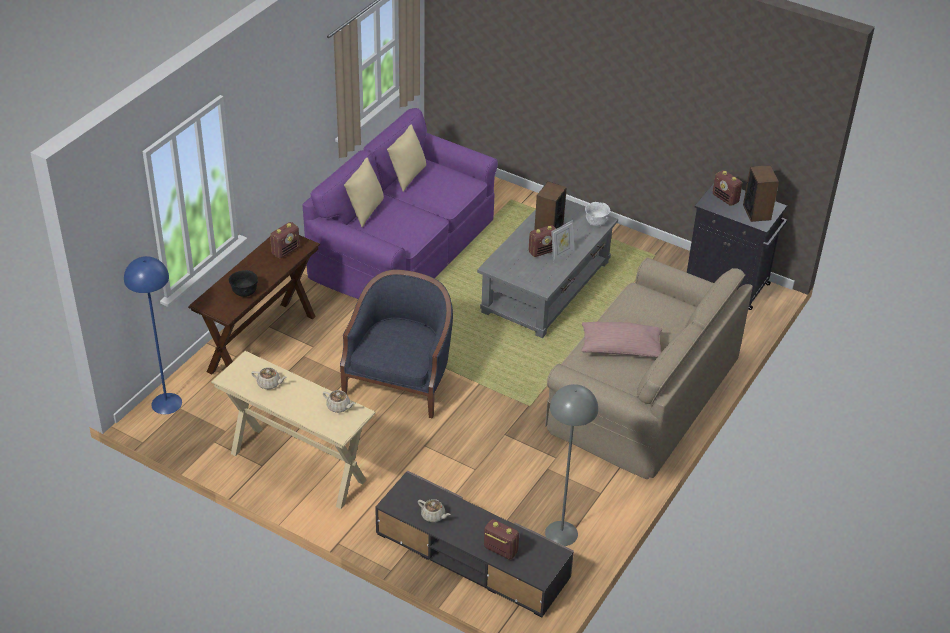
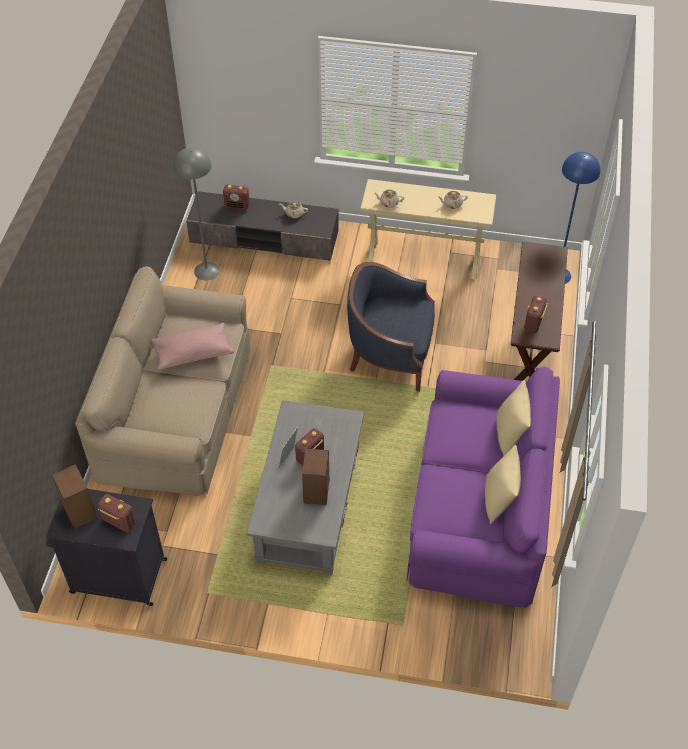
camera: 160 degrees right, 10 degrees up
black bowl [229,270,258,297] -> none
blue armchair [340,270,453,419] -> blue armchair turned 105 degrees clockwise [347,262,435,392]
white bowl [585,202,610,226] -> none

